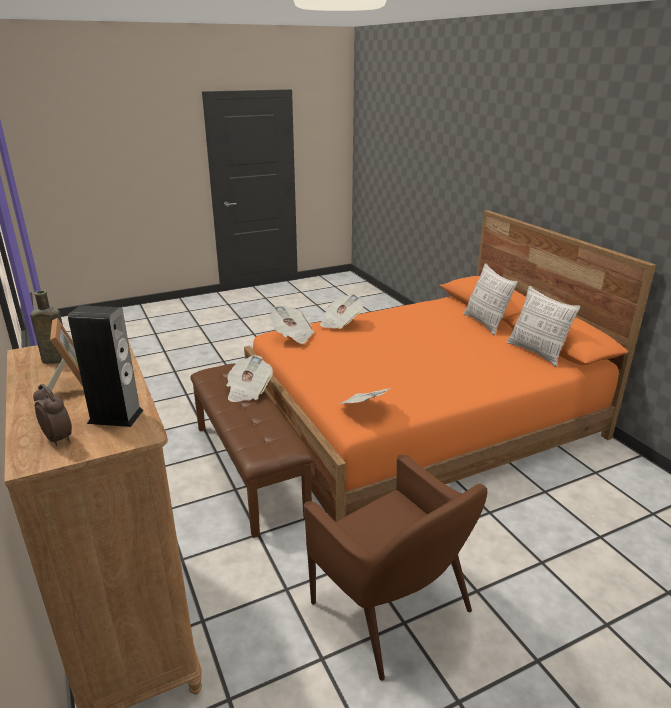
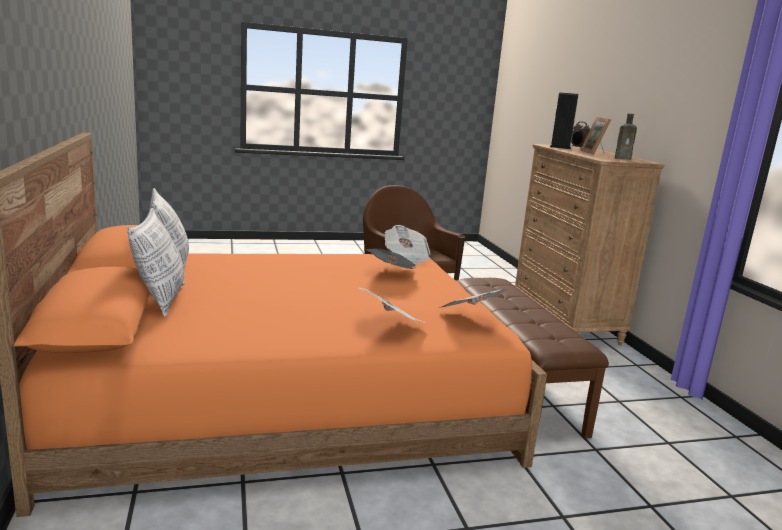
camera: 170 degrees left, 10 degrees down
newspaper [226,355,273,402] -> newspaper moved to [366,248,415,269]

